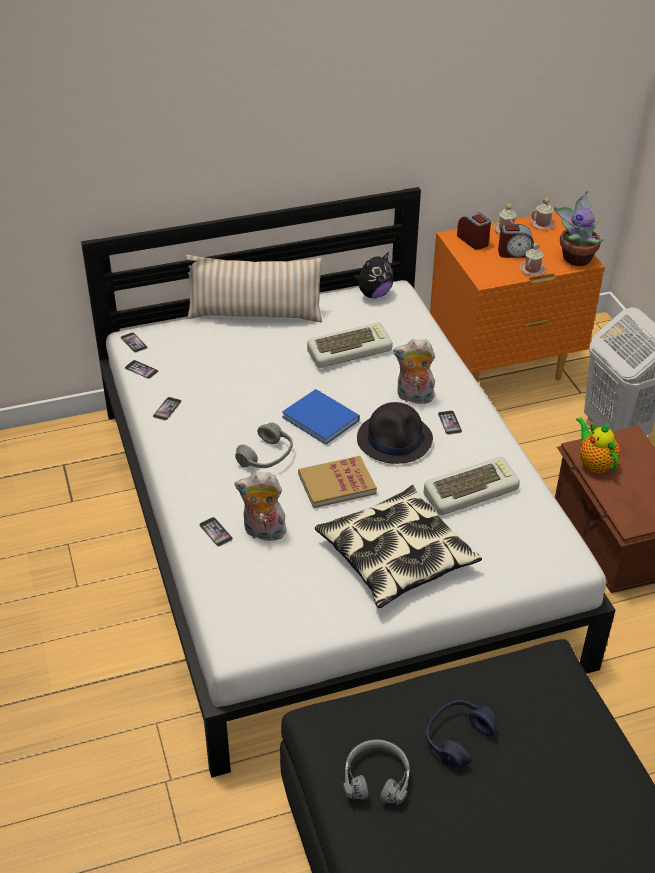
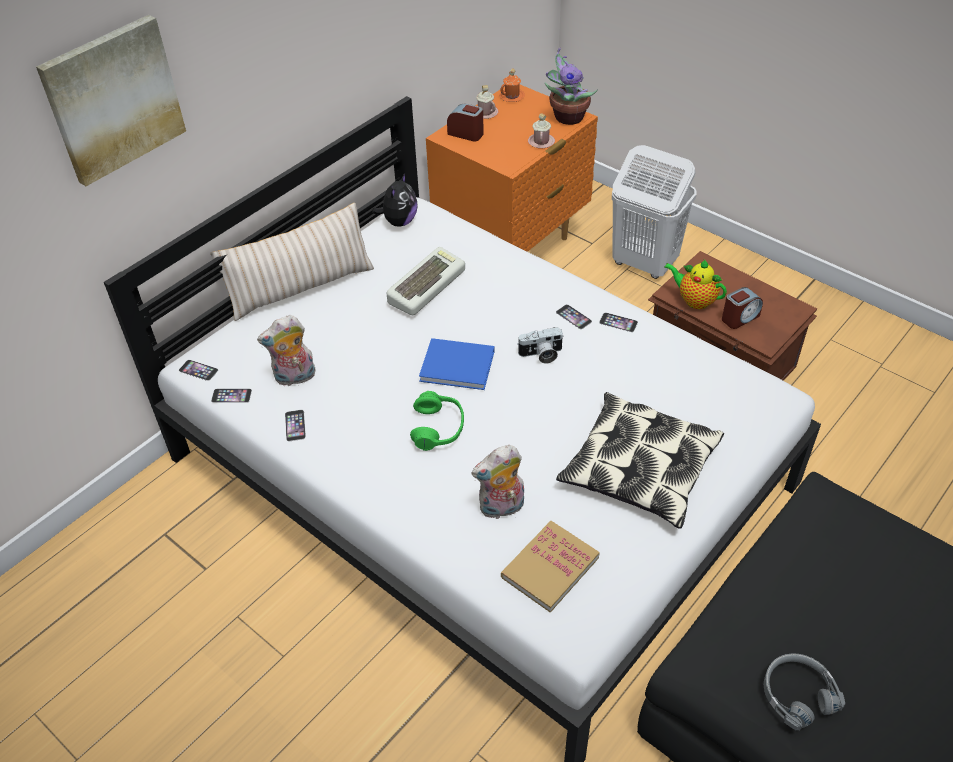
camera: 30 degrees left, 5 degrees up
phone [199,517,233,547] -> phone moved to [599,312,638,332]
grey headphones [235,423,293,468] -> green headphones [410,391,464,451]
book [298,456,377,508] -> book moved to [501,521,600,613]
black hat [357,402,433,464] -> camera [517,327,564,364]
plush toy [393,339,436,404] -> plush toy moved to [257,315,316,386]
keyboard [424,457,520,515] -> none
blue headphones [426,700,497,768] -> none
alarm clock [498,224,534,258] -> alarm clock moved to [722,287,763,329]
pink mug [530,198,556,230] -> orange mug [499,68,525,102]
none -> picture [36,15,186,186]

